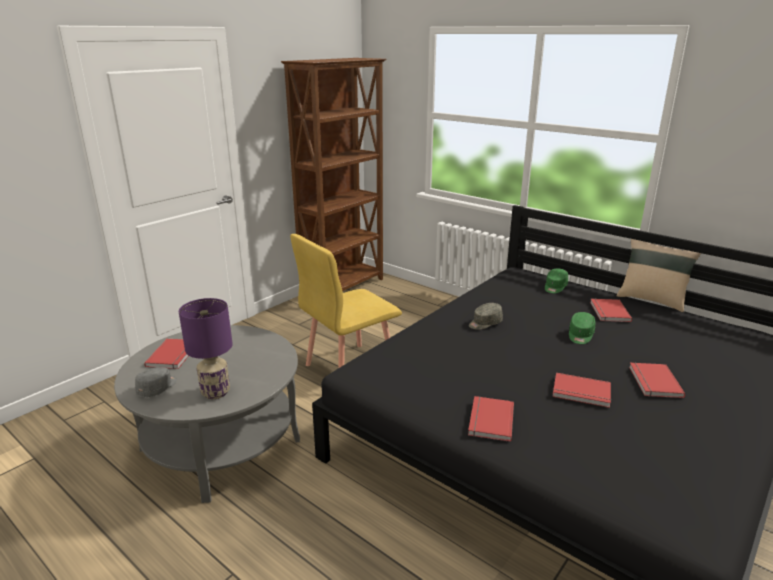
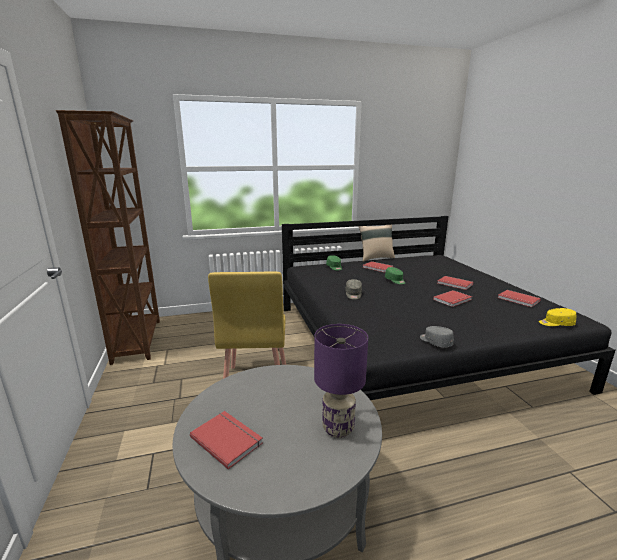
camera: 55 degrees left, 5 degrees down
grey cap [135,367,177,397] -> grey cap moved to [420,326,454,347]
red book [468,396,514,442] -> red book moved to [498,290,541,307]
none -> yellow cap [539,308,576,326]

